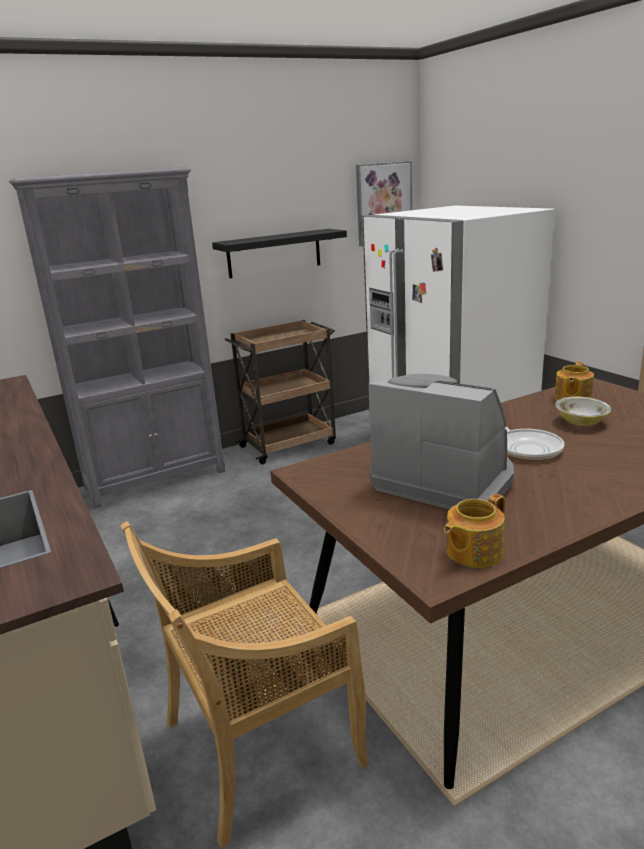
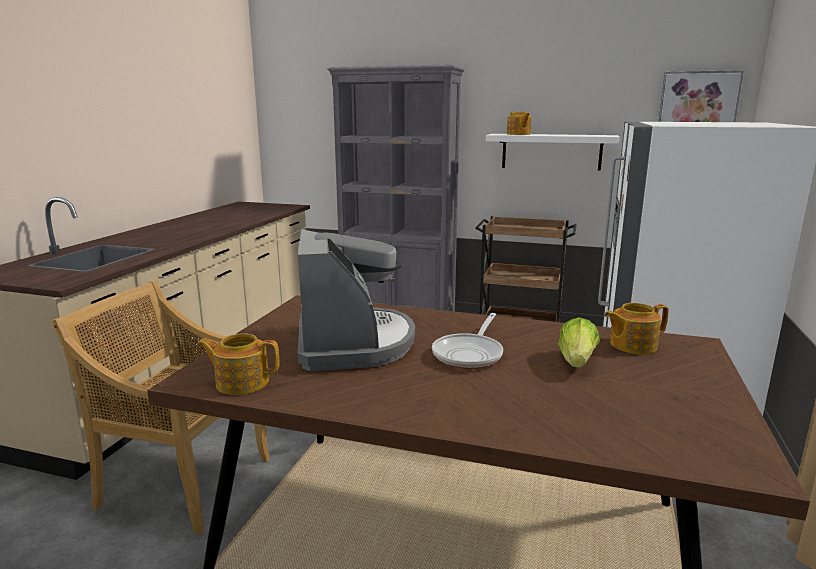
camera: 45 degrees right, 5 degrees down
black shelf [212,229,347,278] -> white shelf [486,134,620,171]
bowl [555,397,611,426] -> lettuce [558,317,600,368]
none -> teapot [507,112,531,135]

